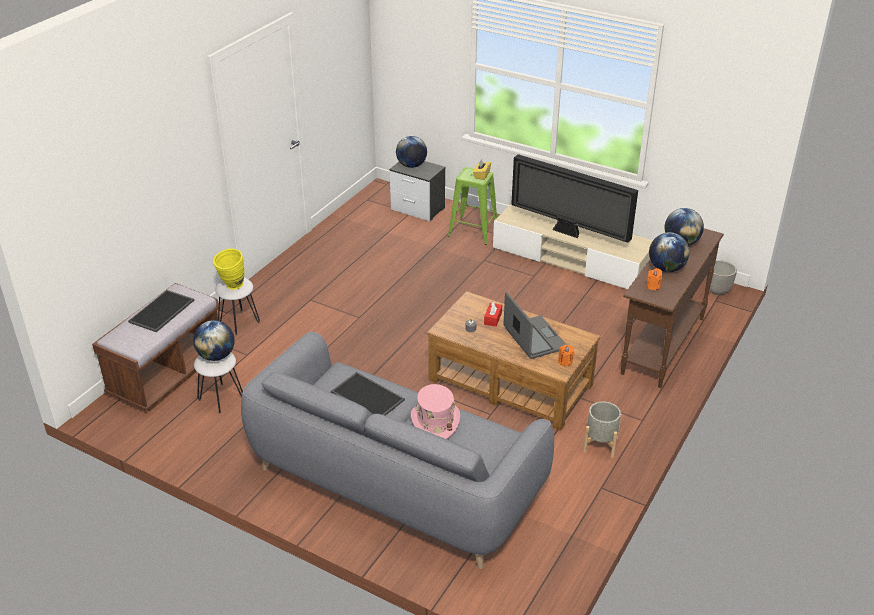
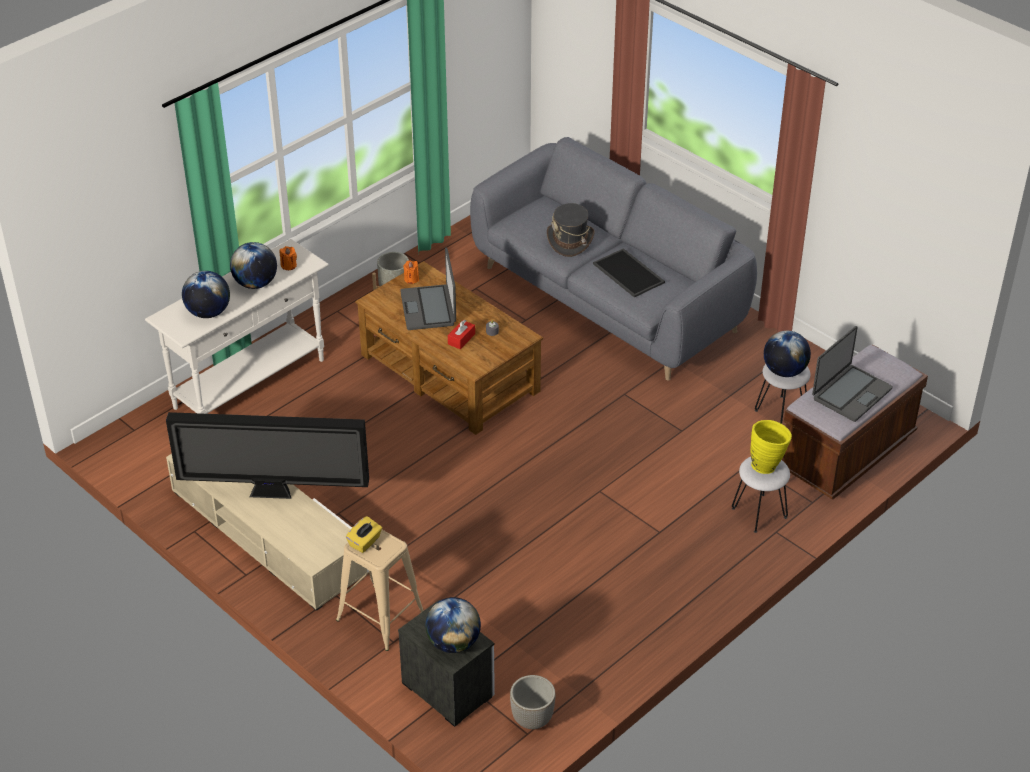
camera: 165 degrees left, 5 degrees up
tray [128,290,194,332] -> laptop [812,326,893,422]
pink hat [411,384,460,439] -> grey hat [547,203,594,257]
green stool [448,167,497,245] -> beige stool [336,530,424,651]
television [511,154,638,243] -> television turned 135 degrees clockwise [166,412,369,499]
brown console table [621,228,724,388] -> white console table [145,239,329,414]
planter [706,260,737,295] -> planter moved to [510,675,556,729]

